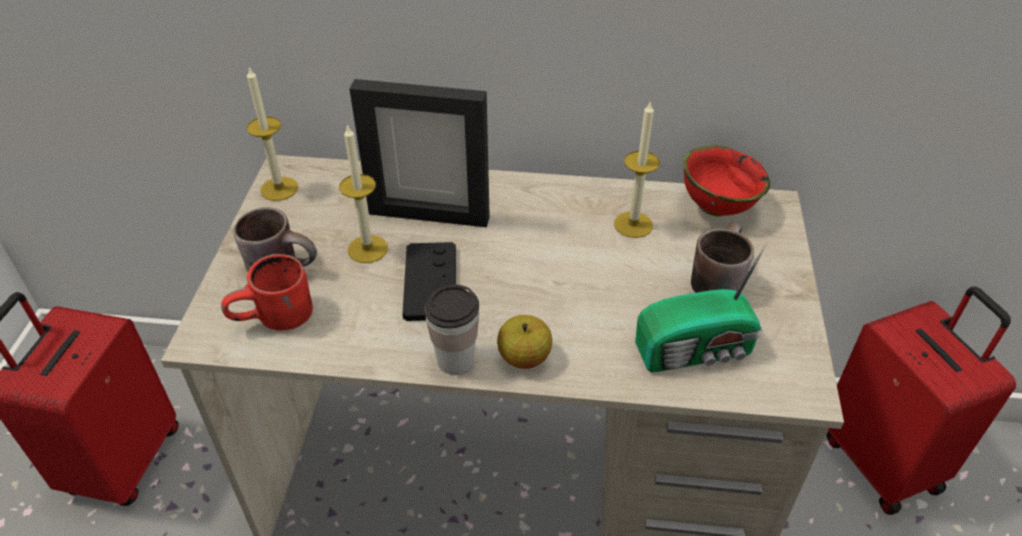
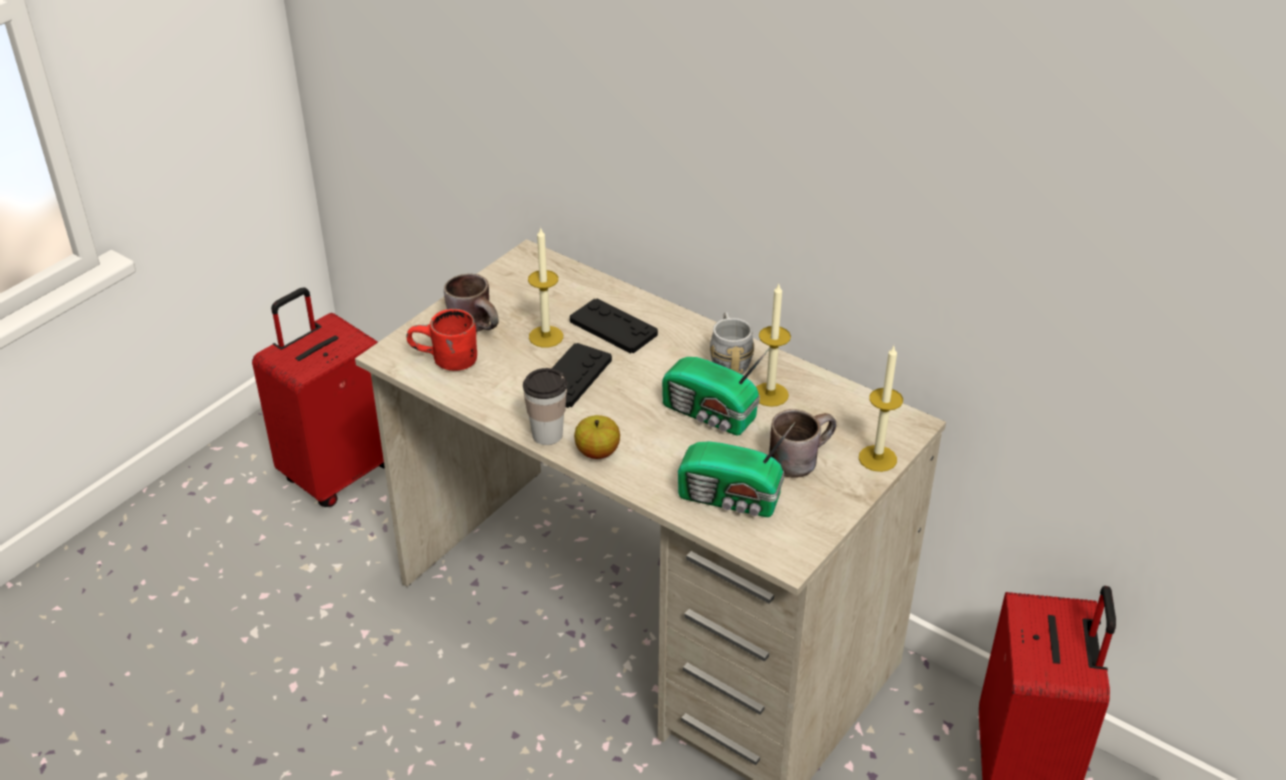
camera: 30 degrees right, 5 degrees down
candle [247,66,298,201] -> candle moved to [859,346,903,472]
picture frame [349,79,490,227] -> black game controller [570,299,658,354]
red bowl [683,145,770,217] -> none
none -> radio [662,348,770,435]
none -> grey mug [710,312,754,374]

